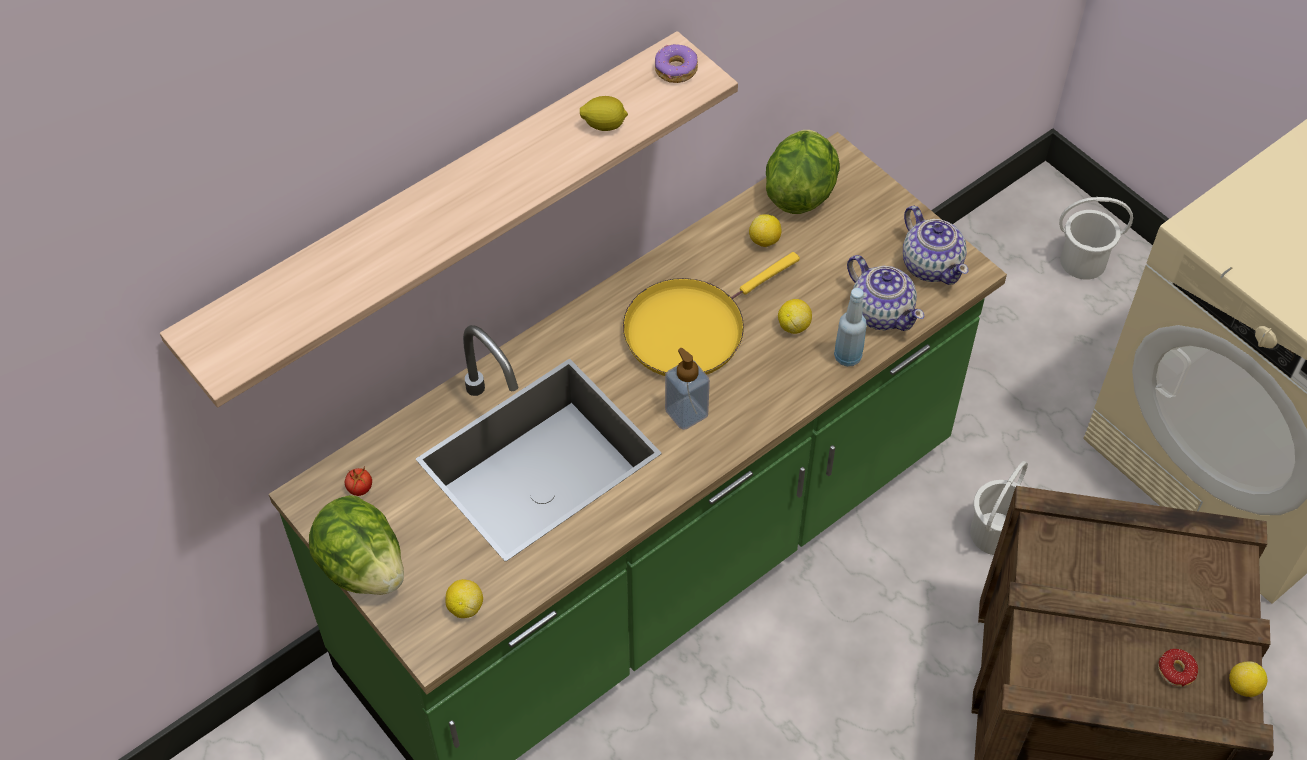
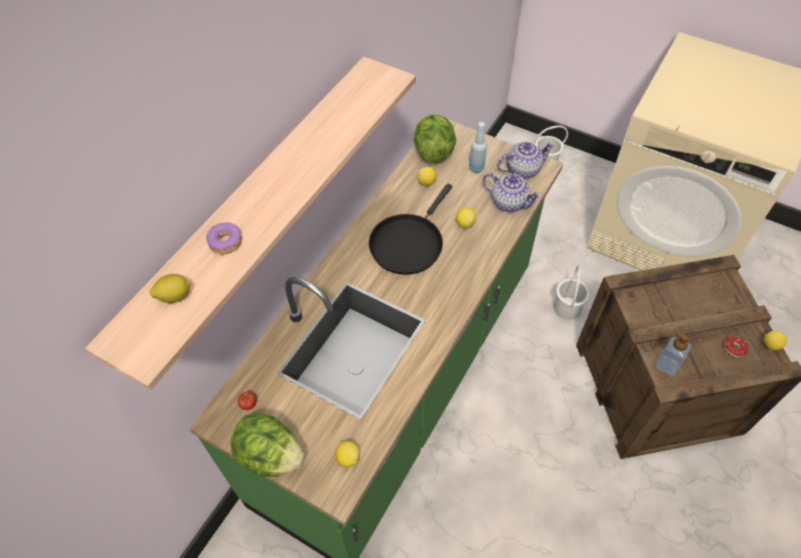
camera: 20 degrees left, 0 degrees up
lemon [580,96,628,131] -> lemon moved to [150,274,191,303]
yellow frying pan [623,252,800,376] -> black frying pan [369,184,452,275]
donut [655,44,698,83] -> donut moved to [206,222,242,255]
soap dispenser [665,348,710,430] -> soap dispenser moved to [655,333,691,376]
blue bottle [834,288,867,367] -> blue bottle moved to [469,122,487,173]
teapot [903,206,968,285] -> teapot turned 60 degrees counterclockwise [497,141,555,179]

